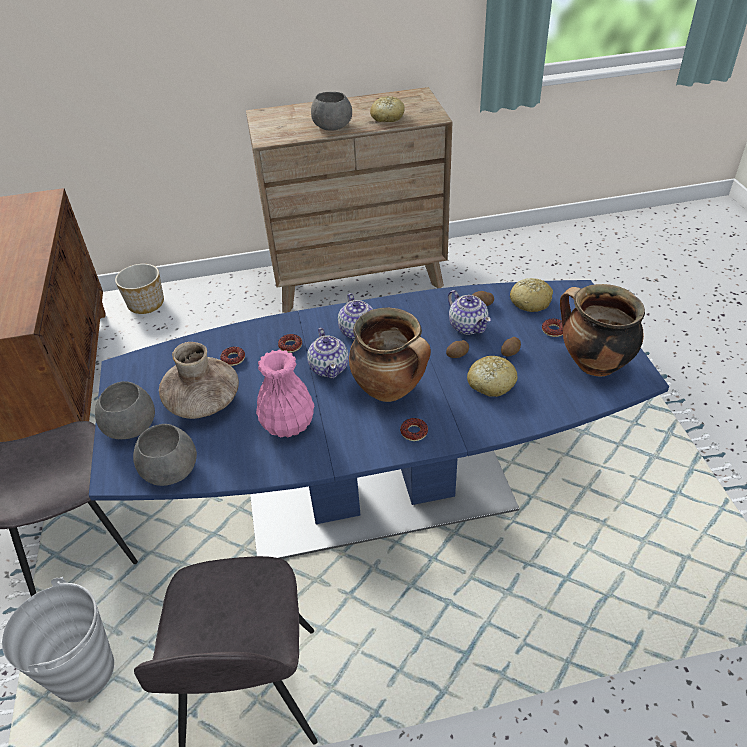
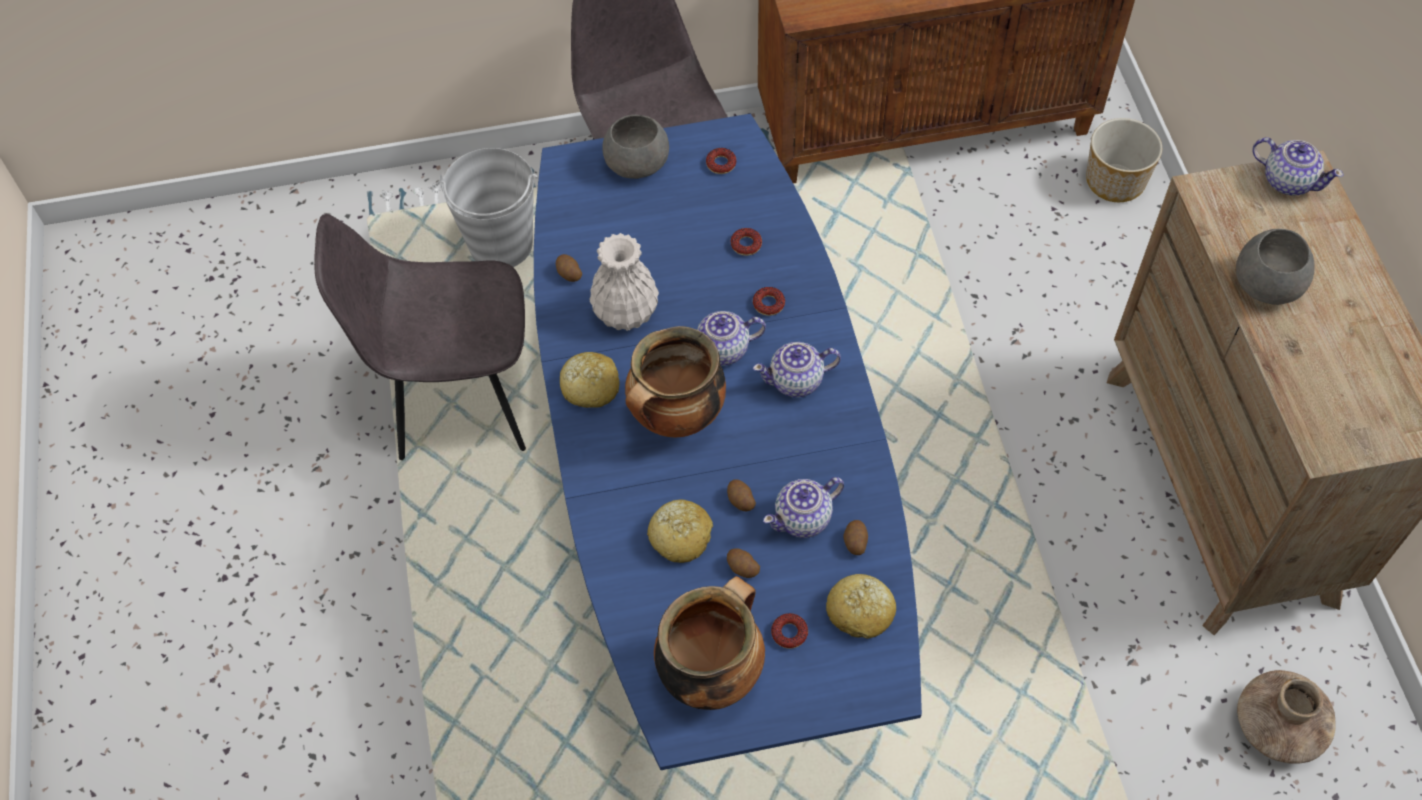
camera: 90 degrees right, 15 degrees up
grey bowl [133,424,197,486] -> none
brown vase [159,342,239,419] -> brown vase moved to [1237,670,1336,764]
pink vase [256,350,314,437] -> white vase [589,233,659,331]
bread [370,96,405,123] -> bread moved to [560,352,620,408]
donut [400,418,428,441] -> donut moved to [706,148,736,174]
none -> potato [556,254,582,282]
none -> teapot [1252,138,1344,196]

